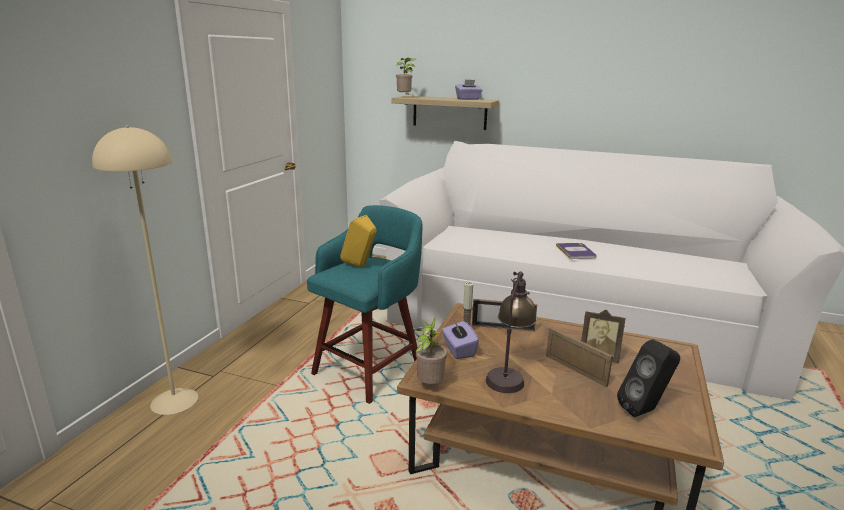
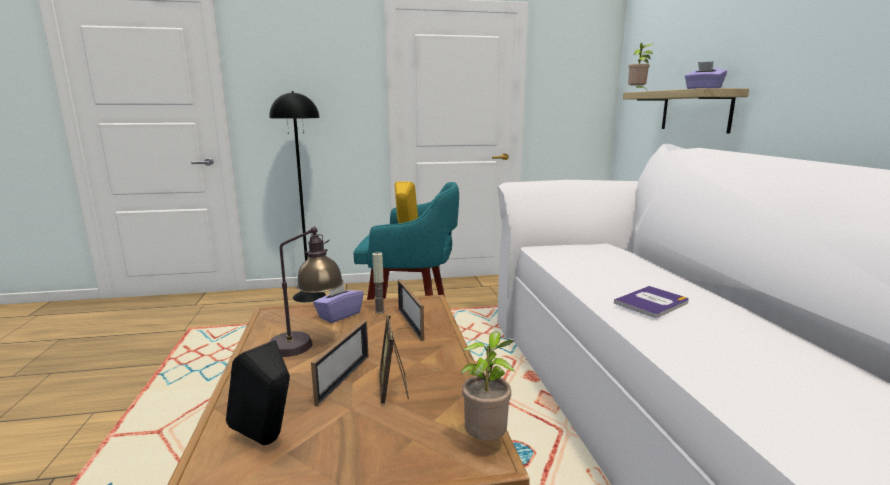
camera: 60 degrees right, 5 degrees down
beige floor lamp [92,125,198,415] -> black floor lamp [269,91,326,302]
potted plant [415,317,447,384] -> potted plant moved to [461,331,515,441]

